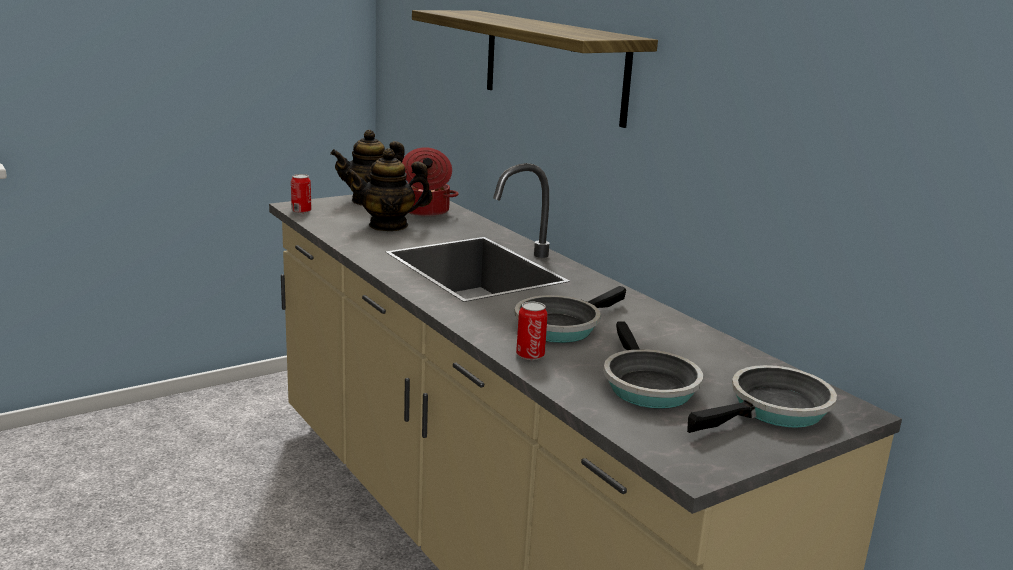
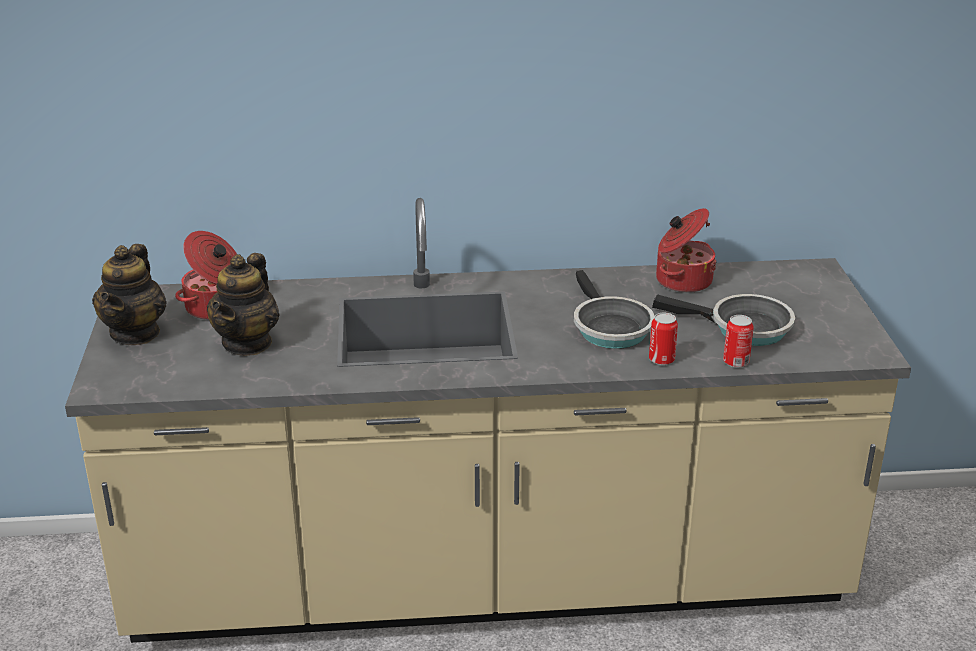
camera: 60 degrees left, 10 degrees up
can [291,174,311,214] -> can moved to [723,315,754,368]
shelf [412,10,658,128] -> none
frying pan [687,365,837,433] -> none
none -> cooking pot [656,208,717,293]

